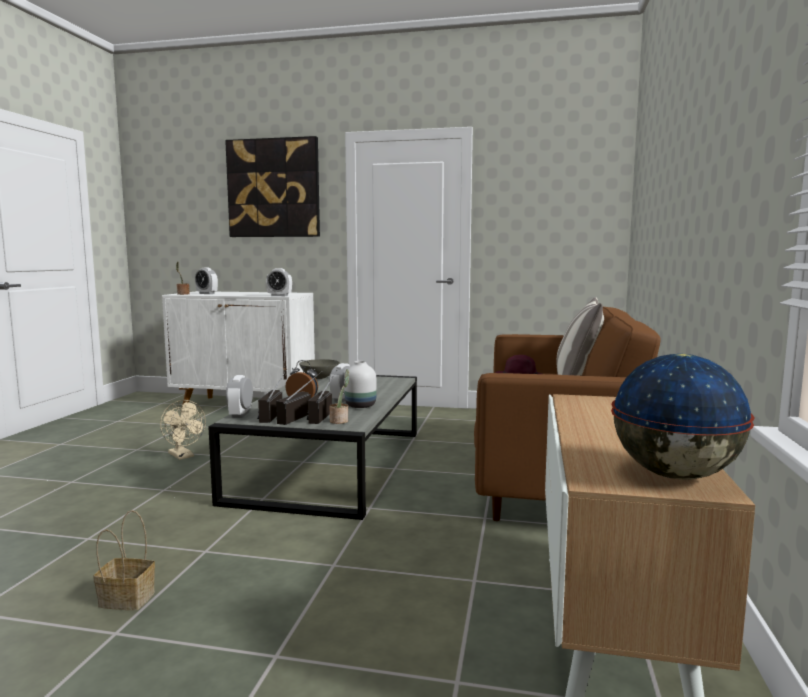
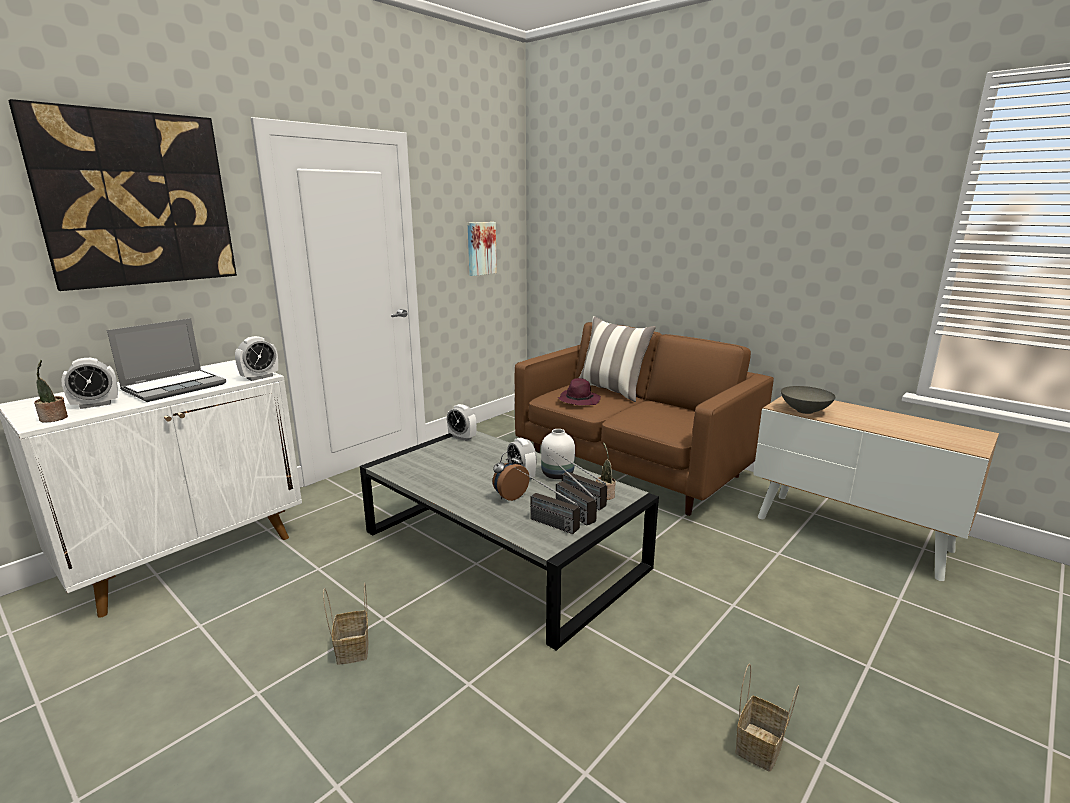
camera: 60 degrees left, 10 degrees up
beige fan [160,400,206,460] -> basket [323,583,369,665]
alarm clock [226,375,253,418] -> alarm clock moved to [447,404,477,441]
grey bowl [299,359,340,379] -> grey bowl moved to [781,386,836,414]
globe [611,354,754,480] -> none
none -> laptop [107,318,226,402]
none -> picture [468,222,497,276]

